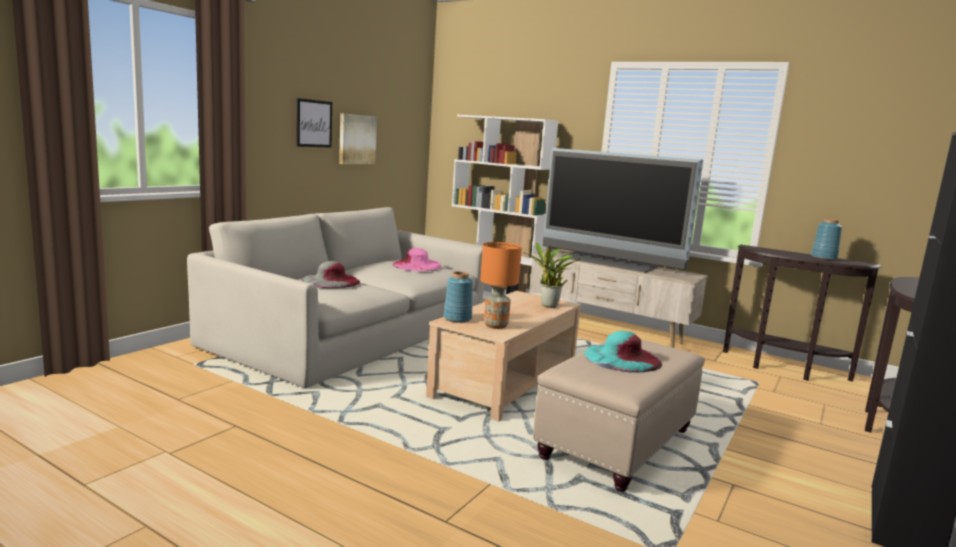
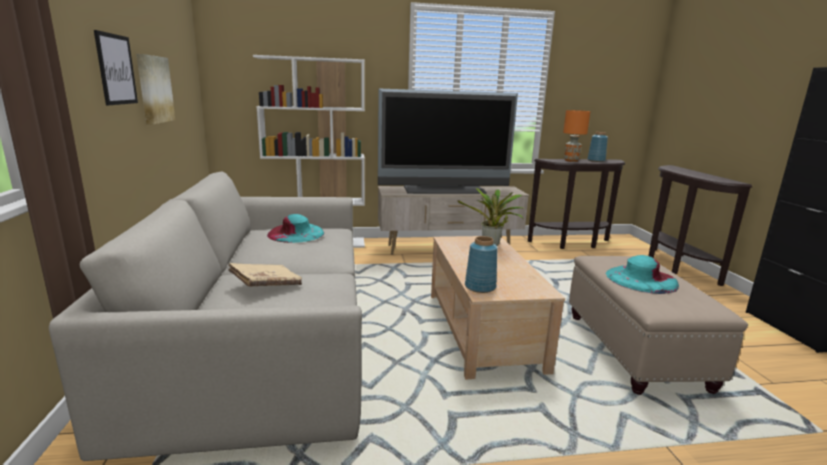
camera: 40 degrees left, 5 degrees up
grey hat [302,261,360,288] -> beige book [228,263,302,286]
pink hat [393,248,441,271] -> turquoise hat [267,214,324,243]
orange table lamp [480,242,522,329] -> orange table lamp moved to [563,110,591,162]

